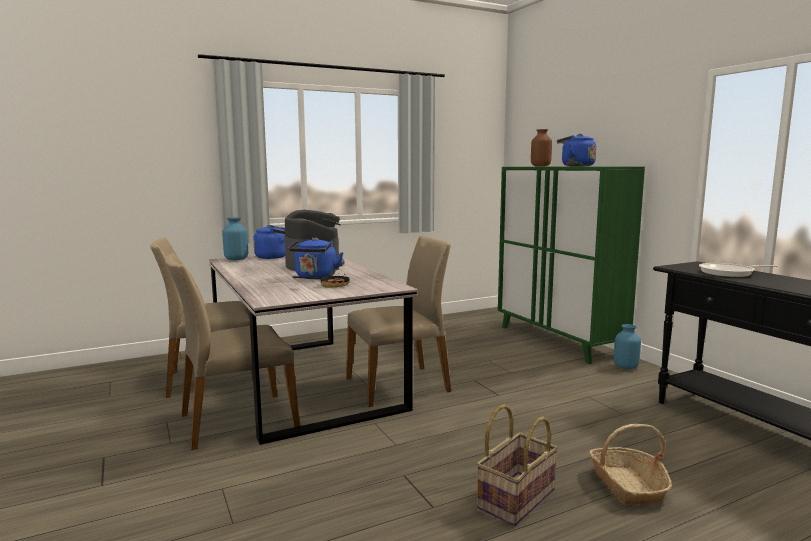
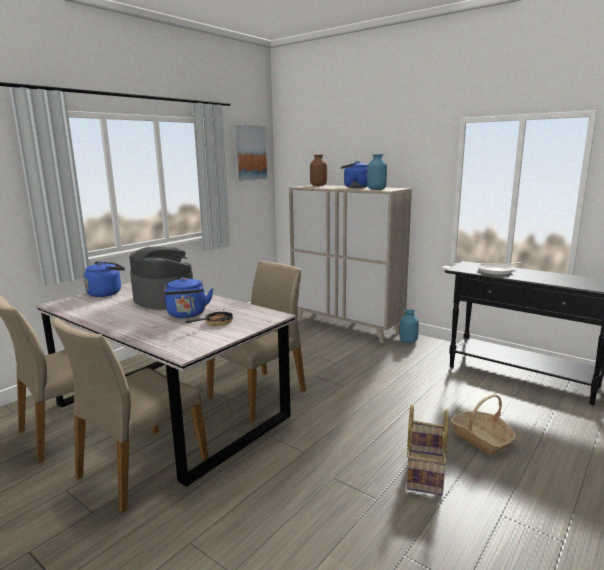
camera: 25 degrees left, 5 degrees up
blue vase [222,217,248,260] -> blue vase moved to [367,154,387,190]
green cabinet [498,167,645,364] -> beige cabinet [289,185,412,344]
none -> picture [233,125,268,182]

